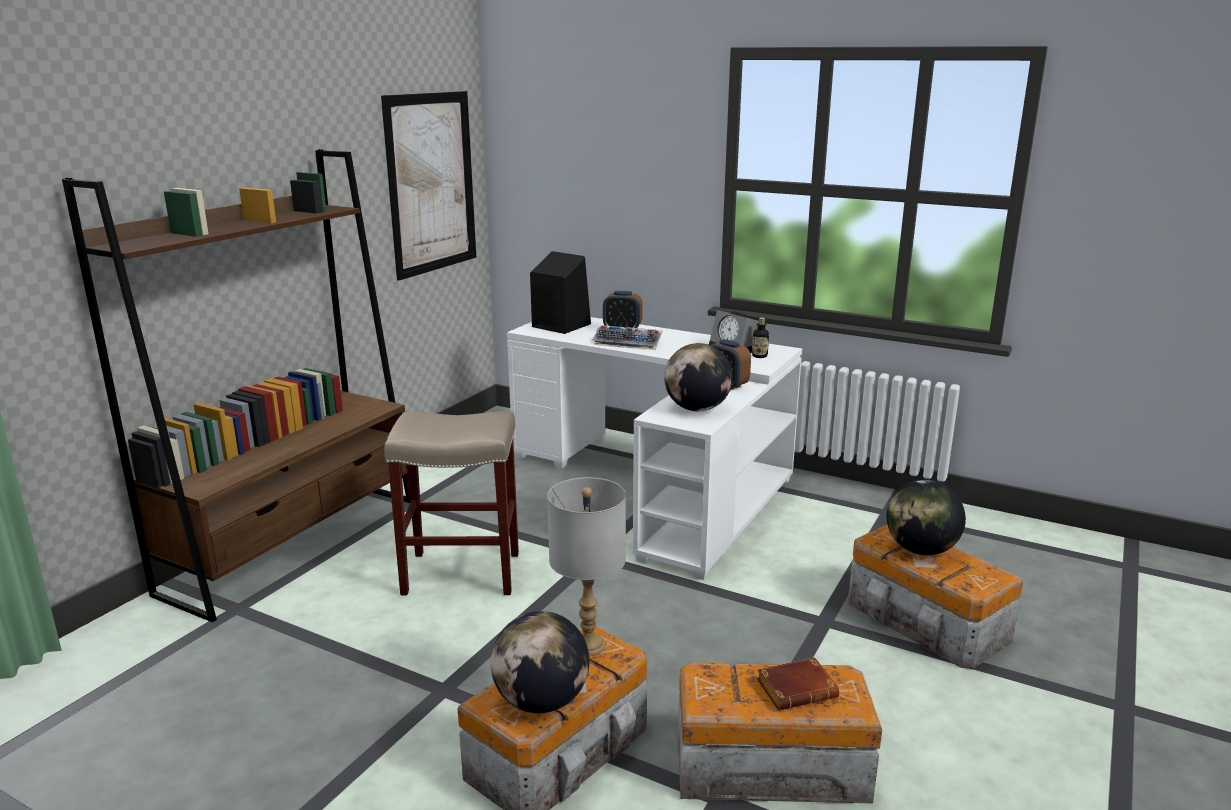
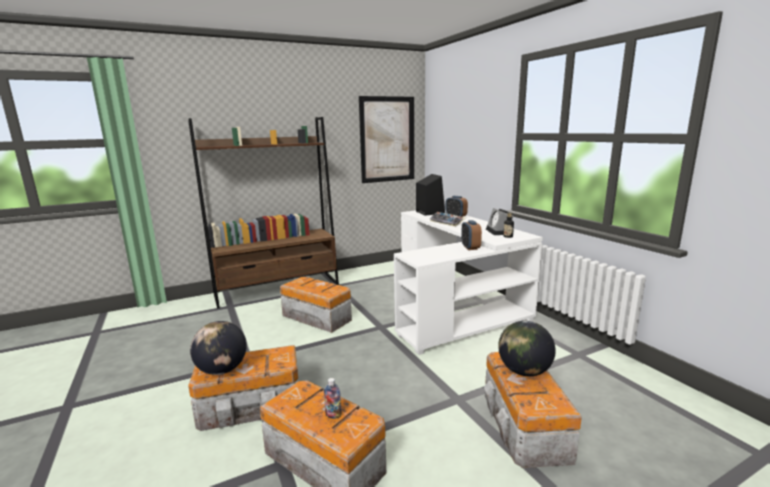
camera: 35 degrees right, 5 degrees down
beige stool [384,412,519,595] -> storage box [280,277,352,333]
grey table lamp [547,477,626,656] -> none
globe [664,343,733,411] -> none
brown book [756,657,839,711] -> bottle [324,378,342,419]

